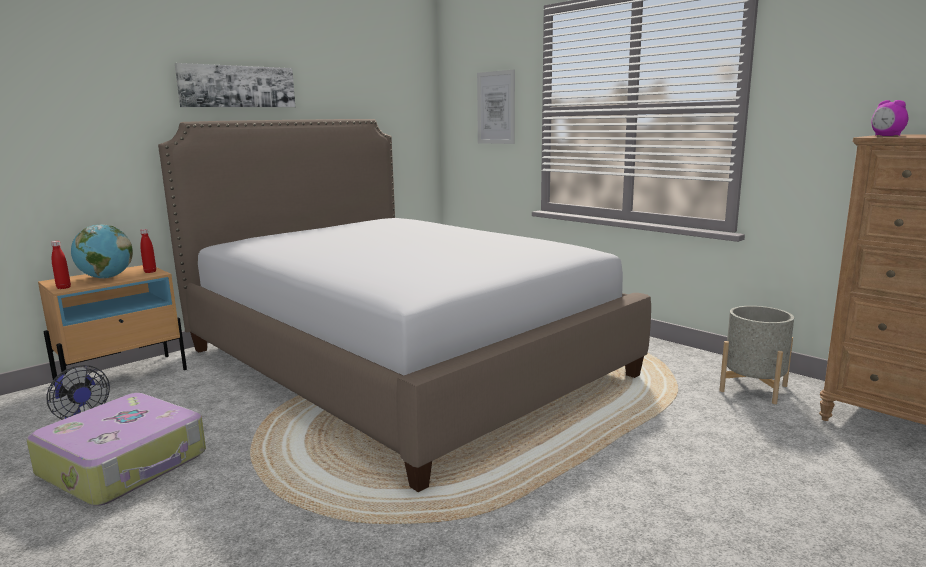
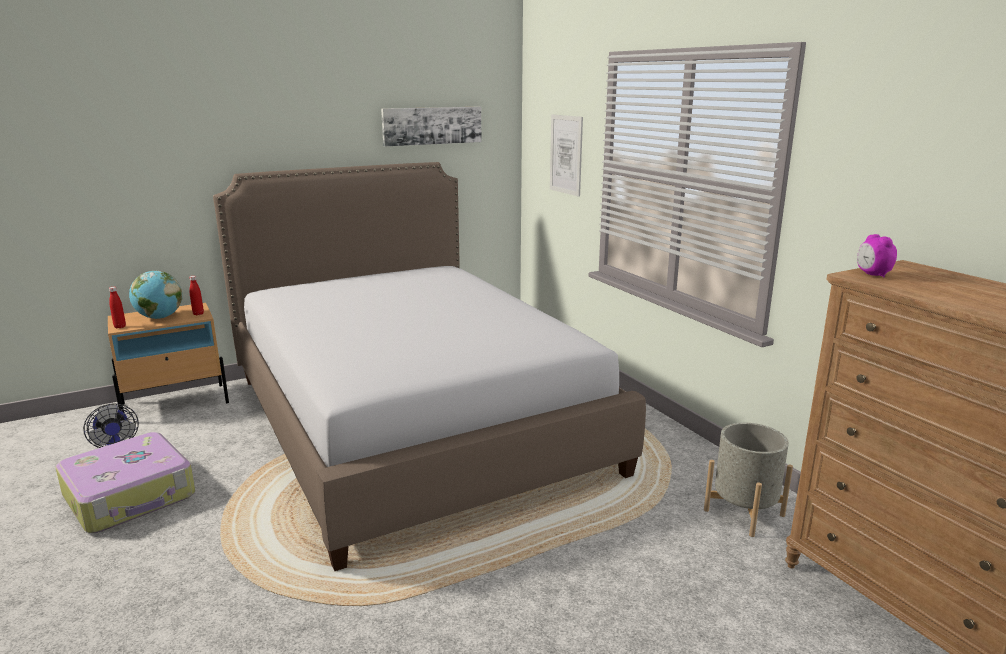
camera: 15 degrees right, 5 degrees up
picture [175,63,295,107] -> picture moved to [381,107,481,146]

